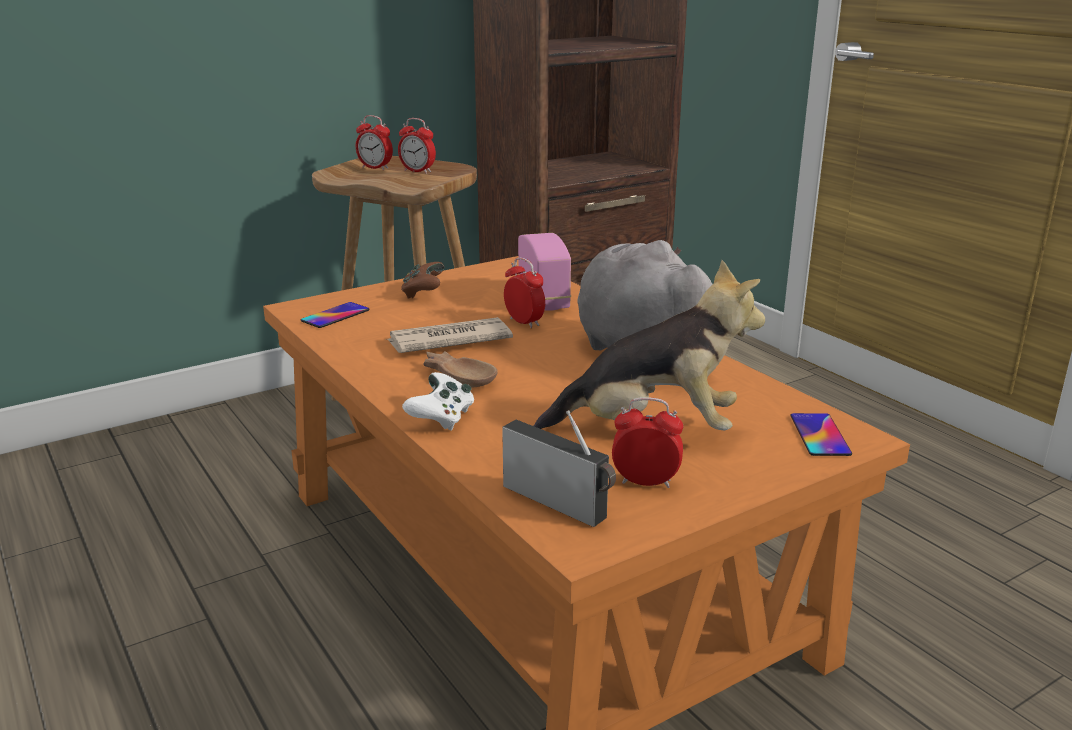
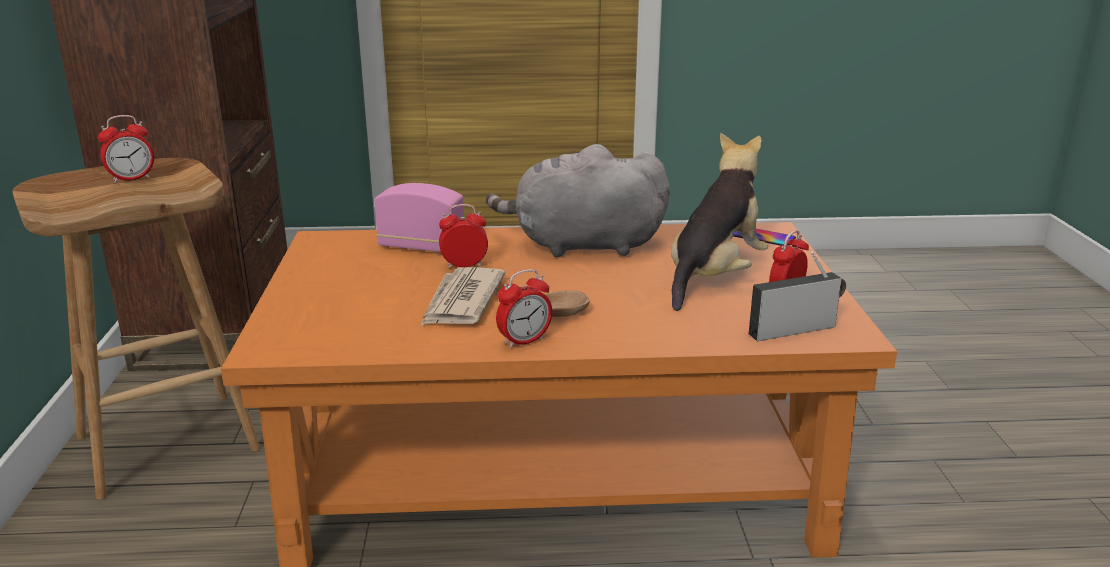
camera: 60 degrees left, 0 degrees up
phone [301,302,370,328] -> none
alarm clock [356,115,393,170] -> alarm clock moved to [496,269,552,348]
brown game controller [401,262,444,298] -> none
white game controller [402,372,474,431] -> none

